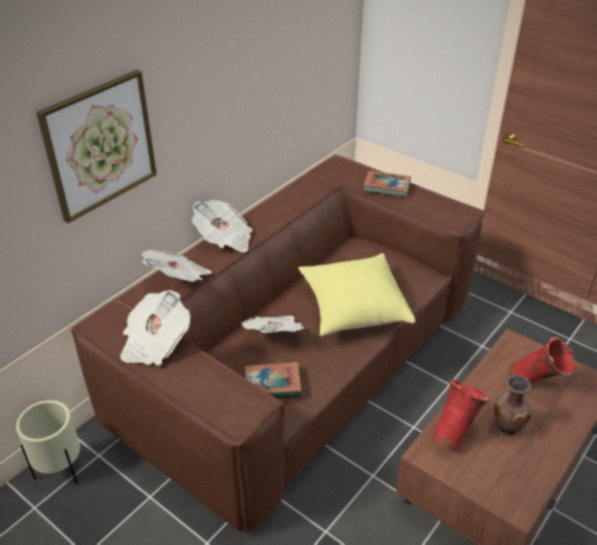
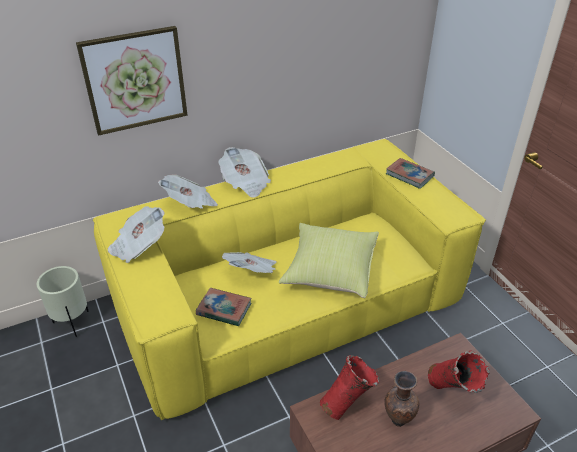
camera: 25 degrees right, 0 degrees up
brown sofa [71,155,485,534] -> yellow sofa [93,139,486,420]

